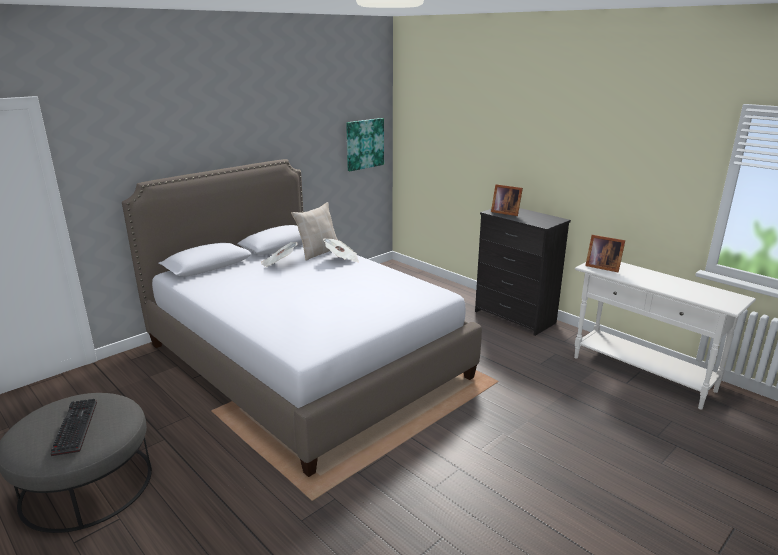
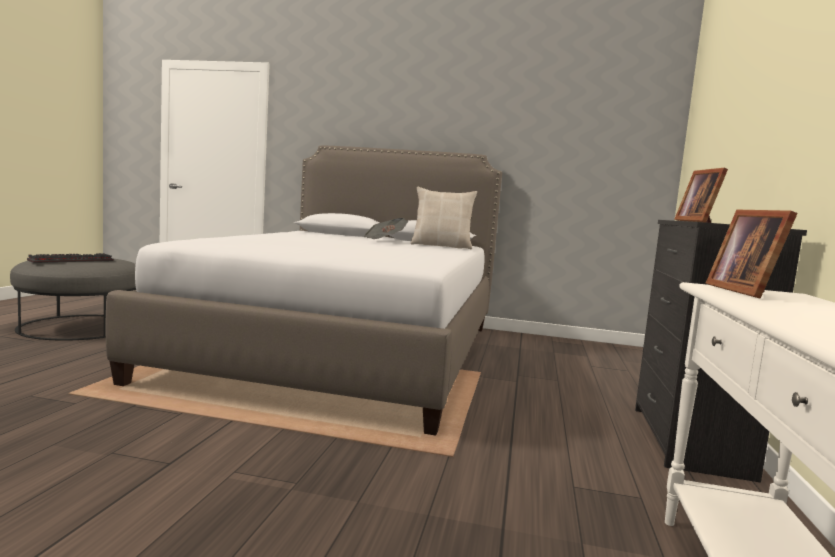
camera: 55 degrees right, 15 degrees down
newspaper [323,238,359,262] -> none
picture [346,118,384,171] -> none

